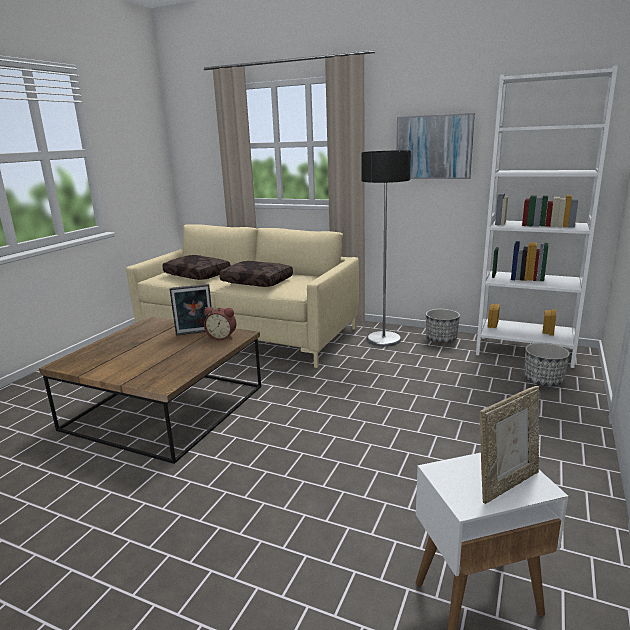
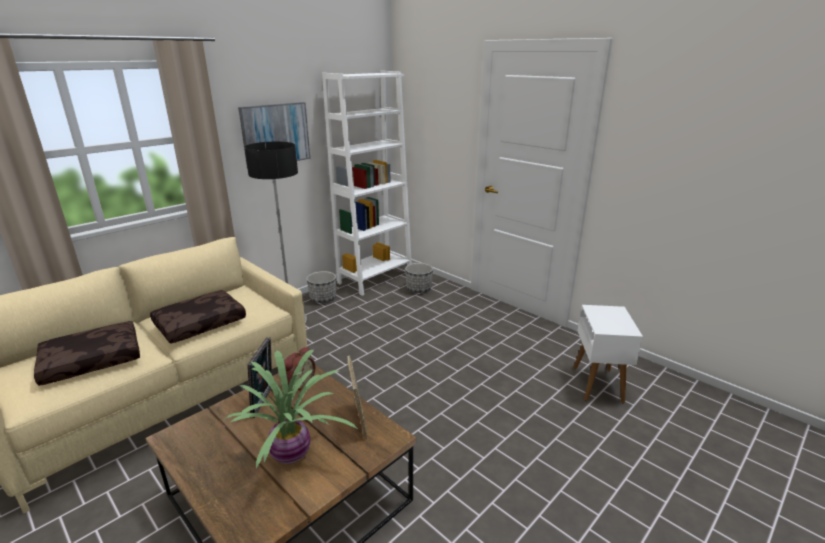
camera: 70 degrees left, 5 degrees up
picture frame [480,386,539,504] -> picture frame moved to [347,356,367,439]
none -> potted plant [225,349,359,469]

